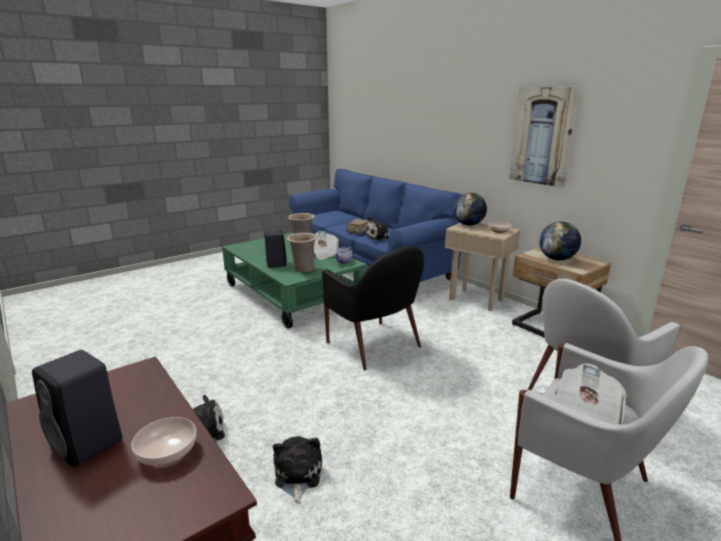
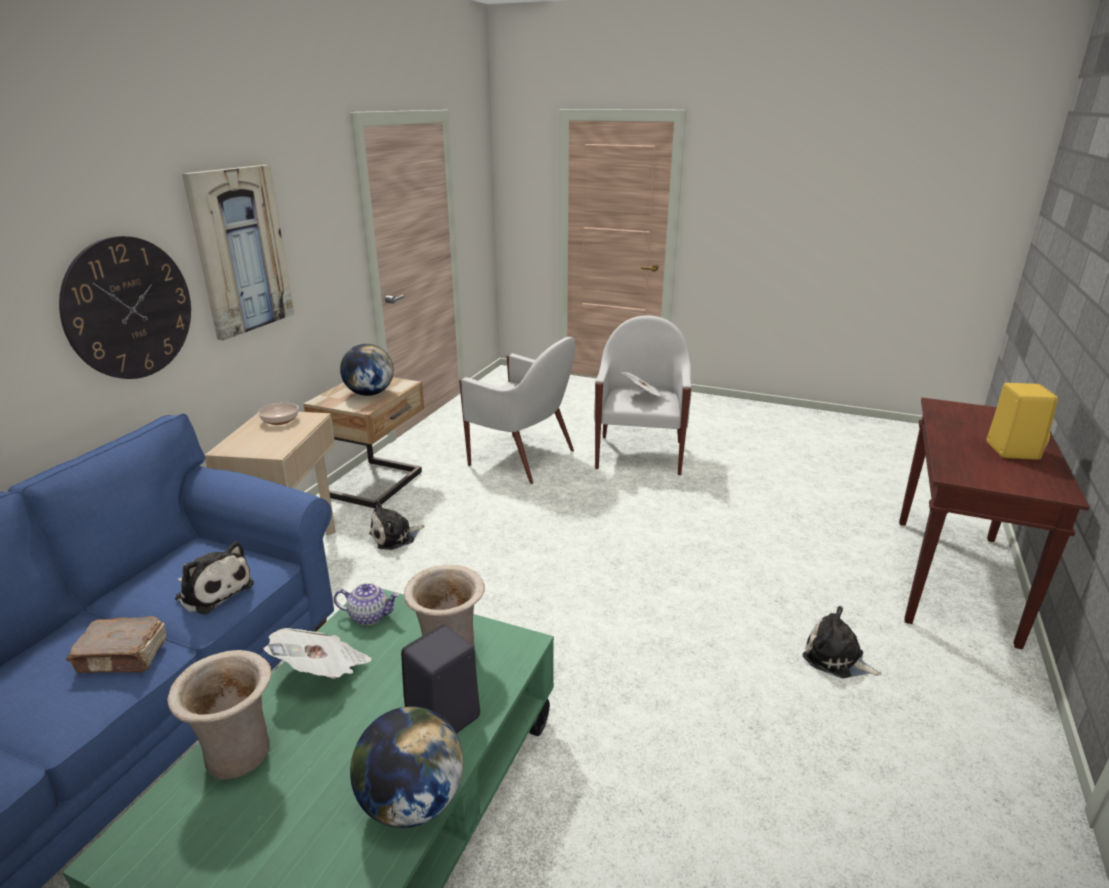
camera: 120 degrees left, 5 degrees up
black speaker [32,350,123,467] -> yellow speaker [986,383,1058,460]
bowl [131,417,196,466] -> none
plush toy [273,436,322,504] -> plush toy moved to [369,501,425,550]
black armchair [322,246,424,370] -> none
globe [454,193,487,226] -> globe moved to [350,706,463,828]
none -> wall clock [59,236,191,379]

